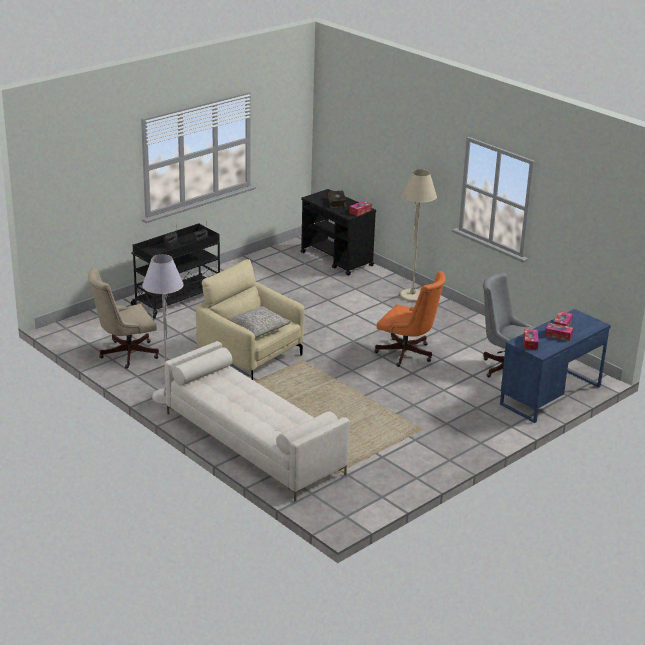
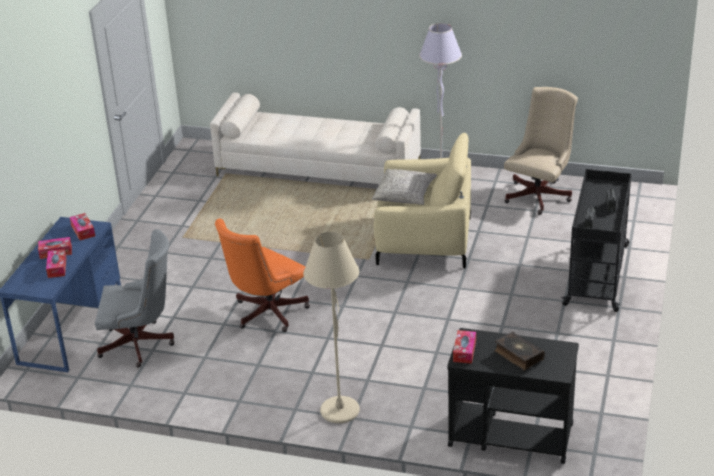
camera: 150 degrees right, 5 degrees up
orange office chair [375,271,446,367] -> orange office chair turned 45 degrees counterclockwise [215,219,310,332]

